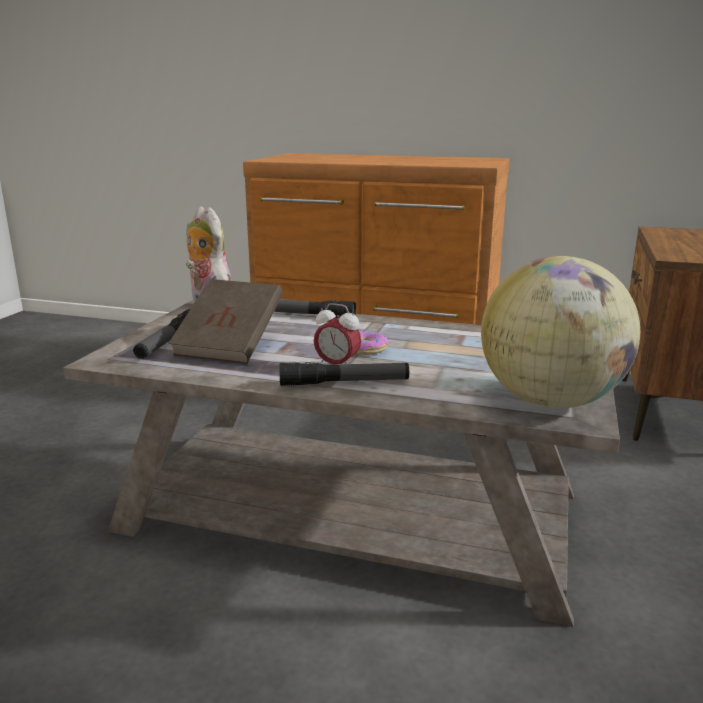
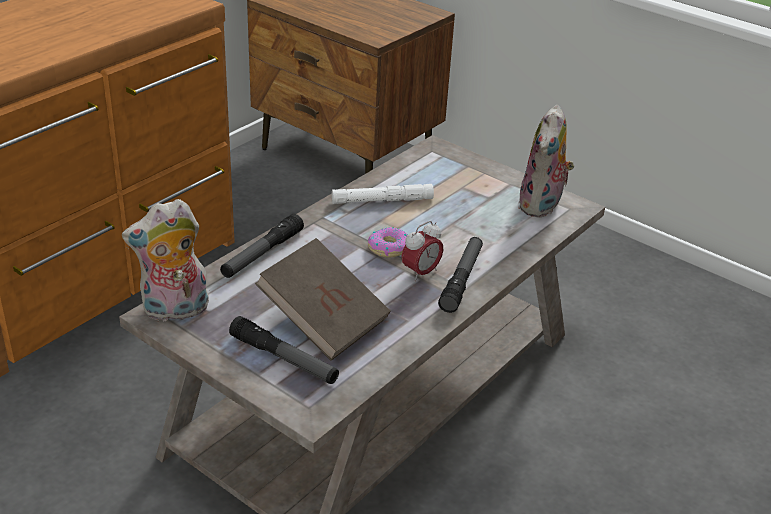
camera: 70 degrees left, 15 degrees up
globe [481,256,640,408] -> plush toy [518,104,574,218]
none -> white flashlight [332,184,434,204]

